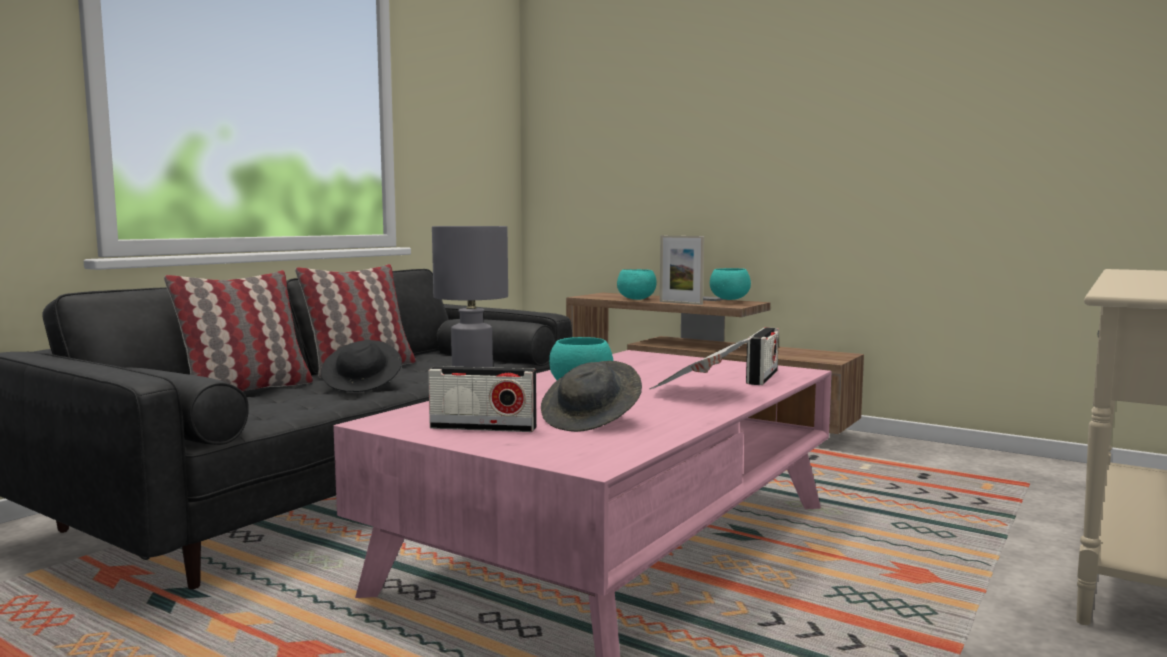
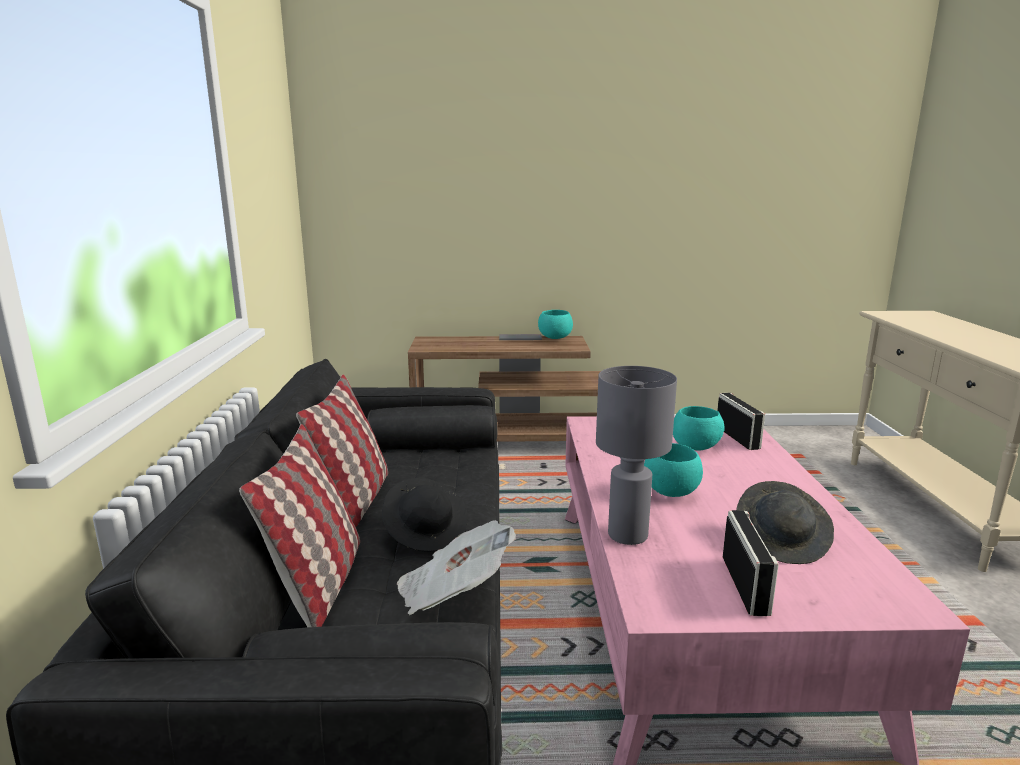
camera: 35 degrees left, 10 degrees up
radio [428,366,536,432] -> radio turned 60 degrees counterclockwise [723,510,779,616]
turquoise bowl [617,269,657,300] -> turquoise bowl moved to [673,406,725,451]
newspaper [650,336,754,389] -> newspaper moved to [397,520,516,615]
picture frame [660,236,704,305] -> none

